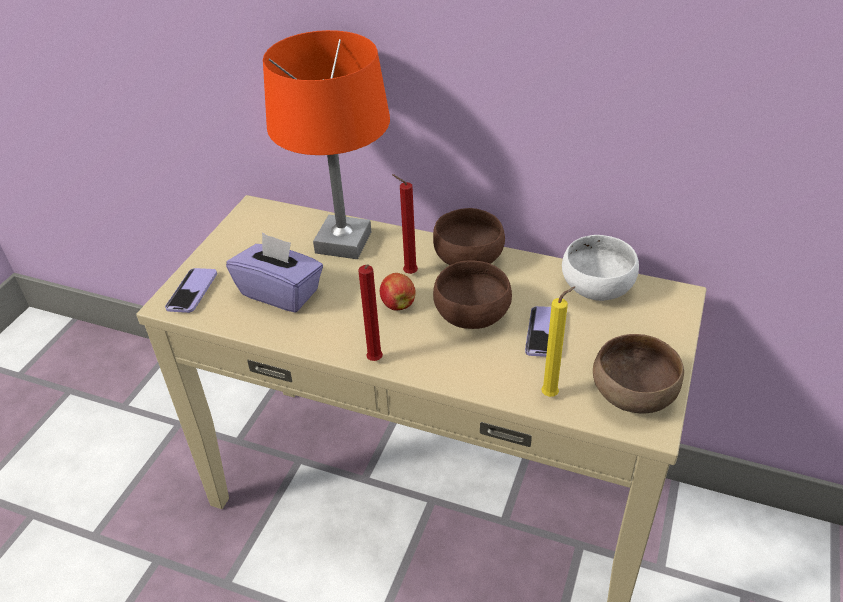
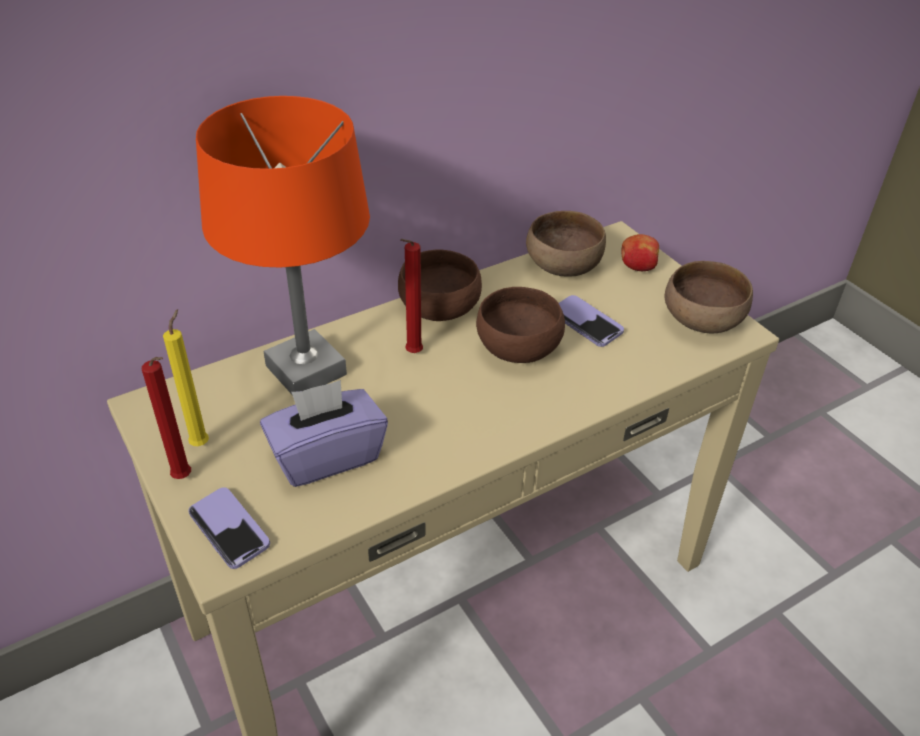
camera: 55 degrees left, 0 degrees up
red candle [358,264,383,361] -> red candle moved to [142,357,191,479]
apple [380,273,416,311] -> apple moved to [622,234,659,271]
yellow candle [541,286,575,397] -> yellow candle moved to [163,309,209,446]
white bowl [562,235,639,301] -> brown bowl [526,211,606,276]

